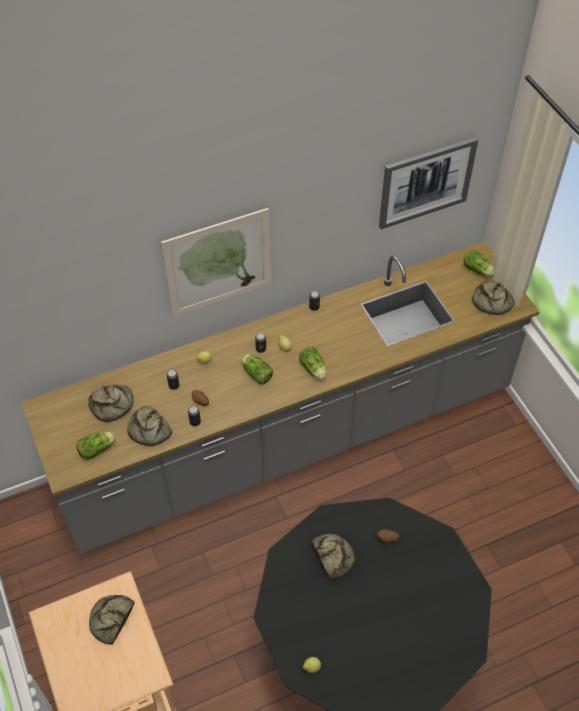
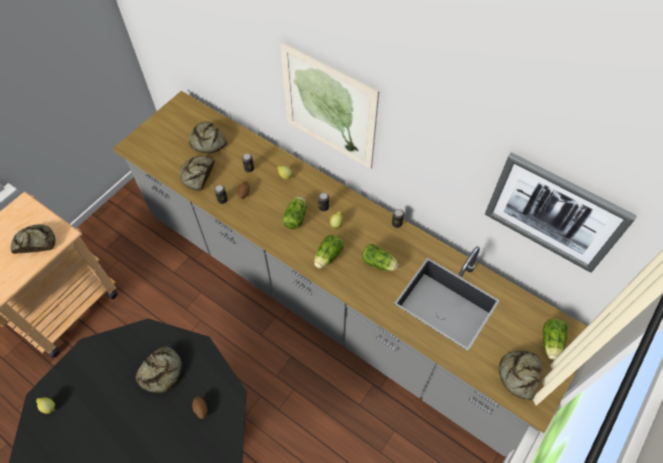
camera: 60 degrees right, 5 degrees up
lettuce [76,432,116,460] -> lettuce moved to [362,244,399,271]

